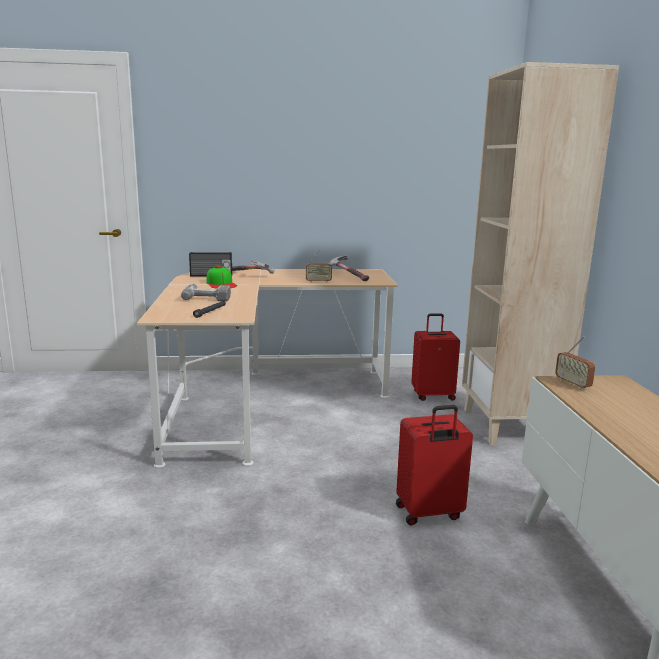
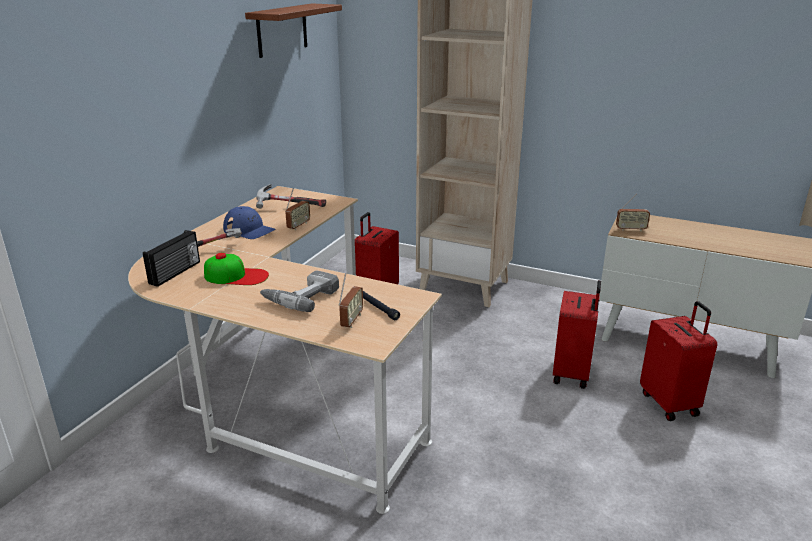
camera: 60 degrees left, 10 degrees up
none -> blue cap [223,206,275,239]
none -> shelf [245,3,342,58]
none -> radio [338,273,363,328]
none -> red suitcase [640,301,717,421]

